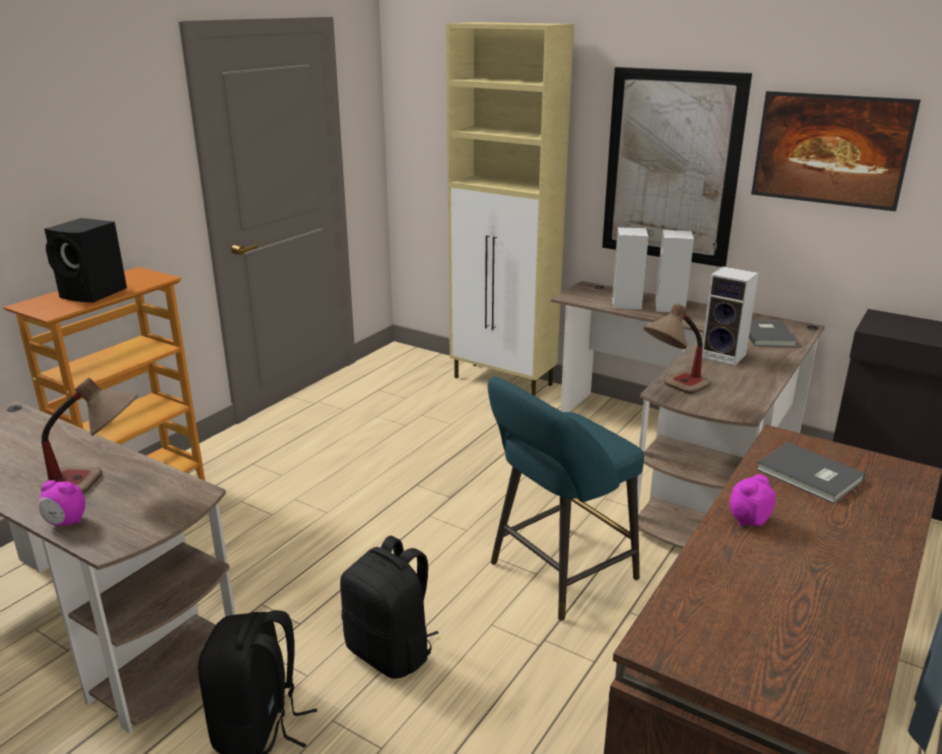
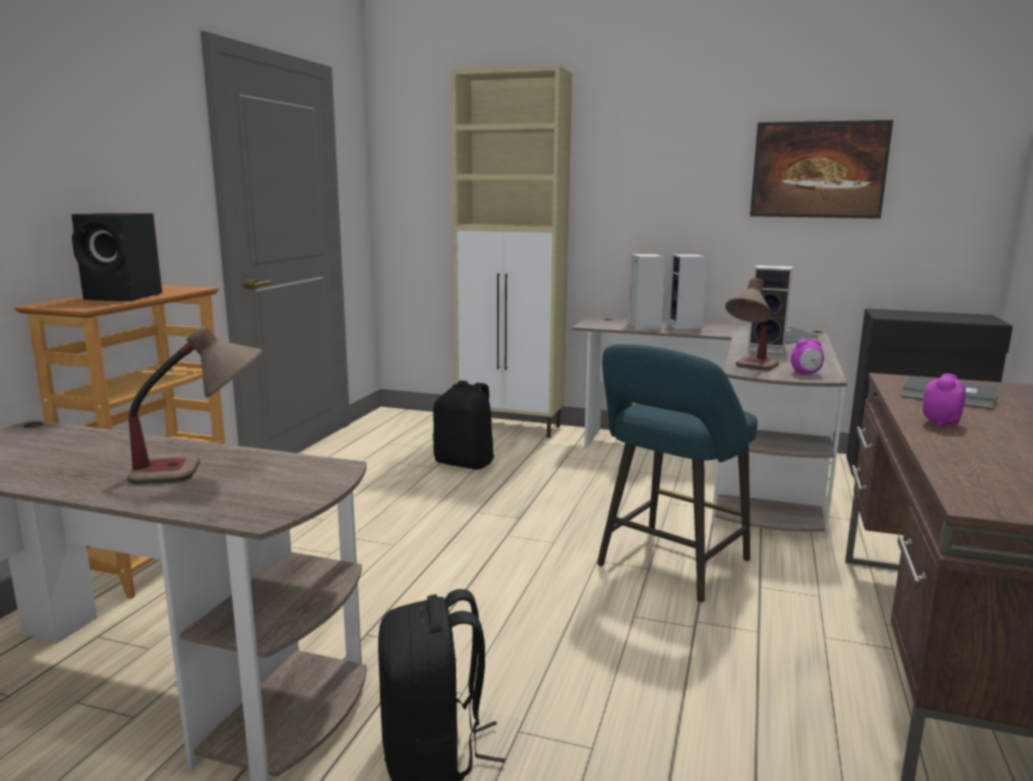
camera: 15 degrees left, 10 degrees down
alarm clock [39,480,85,526] -> alarm clock moved to [791,339,824,375]
black backpack [340,536,439,679] -> black backpack moved to [433,380,494,470]
picture [602,67,752,267] -> none

